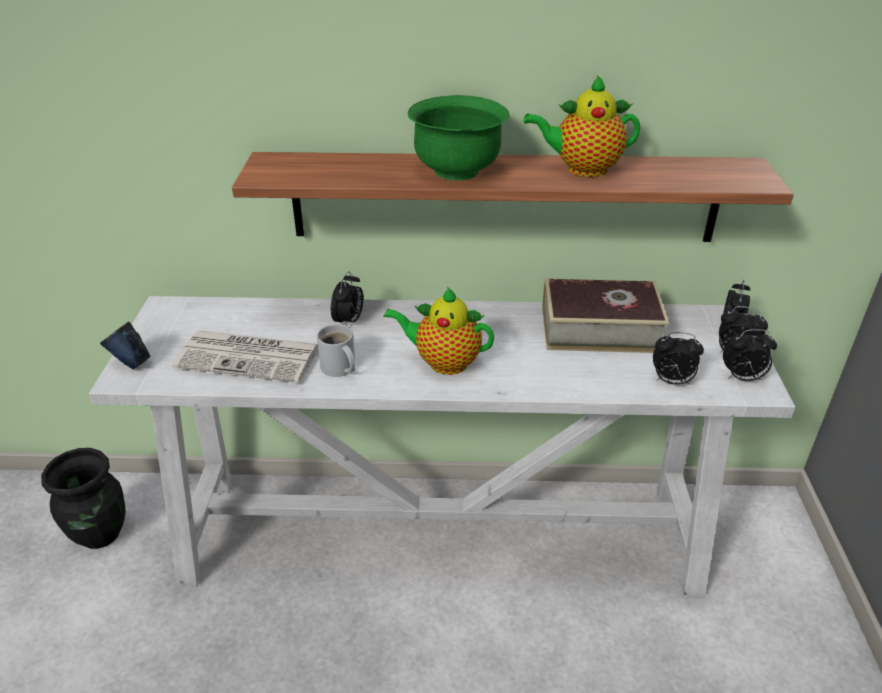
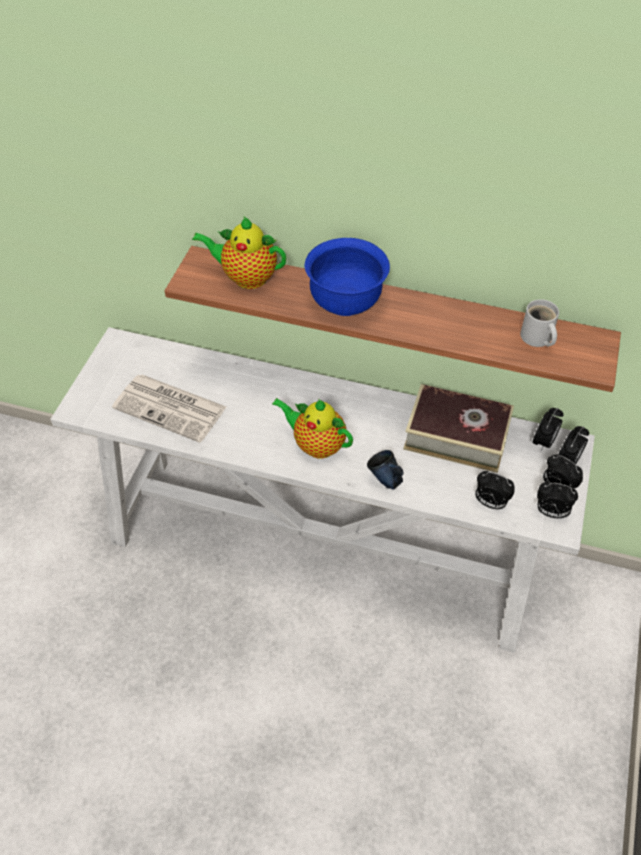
camera: 15 degrees right, 15 degrees up
black vase [41,448,126,549] -> none
blue mug [100,322,151,370] -> blue mug moved to [367,450,404,489]
white mug [317,324,355,377] -> white mug moved to [520,299,559,347]
alarm clock [331,271,363,326] -> alarm clock moved to [533,408,563,451]
green bowl [408,95,510,180] -> blue bowl [305,238,390,316]
teapot [523,74,640,177] -> teapot moved to [192,217,286,289]

